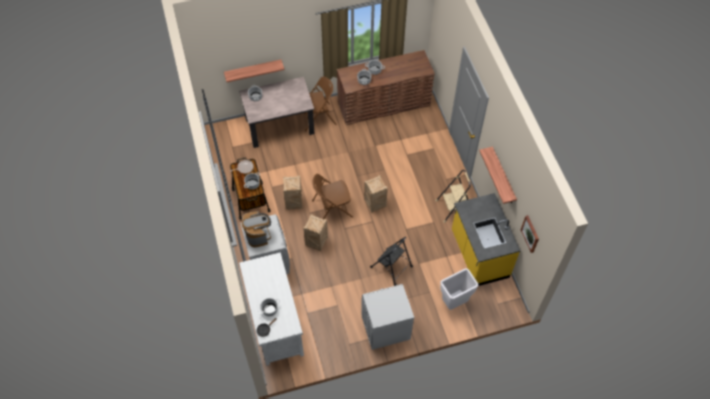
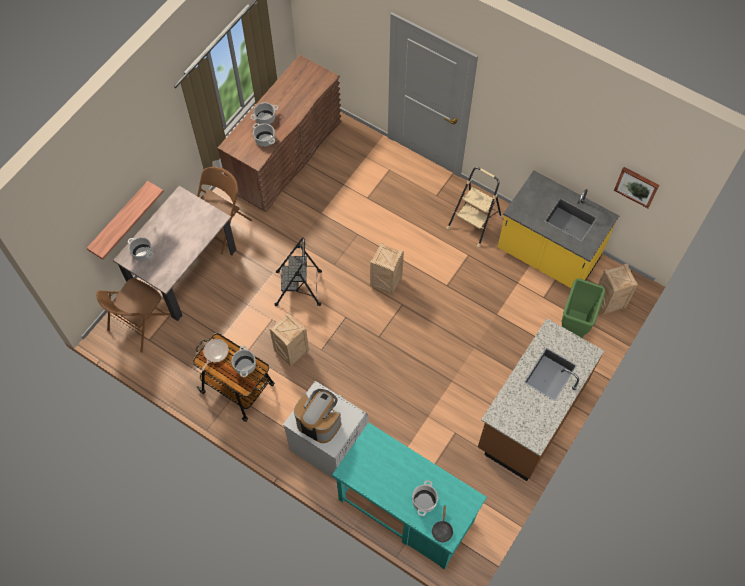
camera: 40 degrees left, 5 degrees up
white desk [239,252,304,366] -> turquoise desk [332,423,487,569]
crate [304,214,328,251] -> crate moved to [598,263,638,315]
brown chair [312,174,353,219] -> brown chair moved to [96,278,171,353]
white washing machine [361,284,414,350] -> brown counter [478,318,604,481]
black step ladder [370,237,413,286] -> black step ladder moved to [274,238,322,306]
white trash can [440,268,478,310] -> green trash can [562,279,606,338]
shelf [479,147,517,204] -> none

